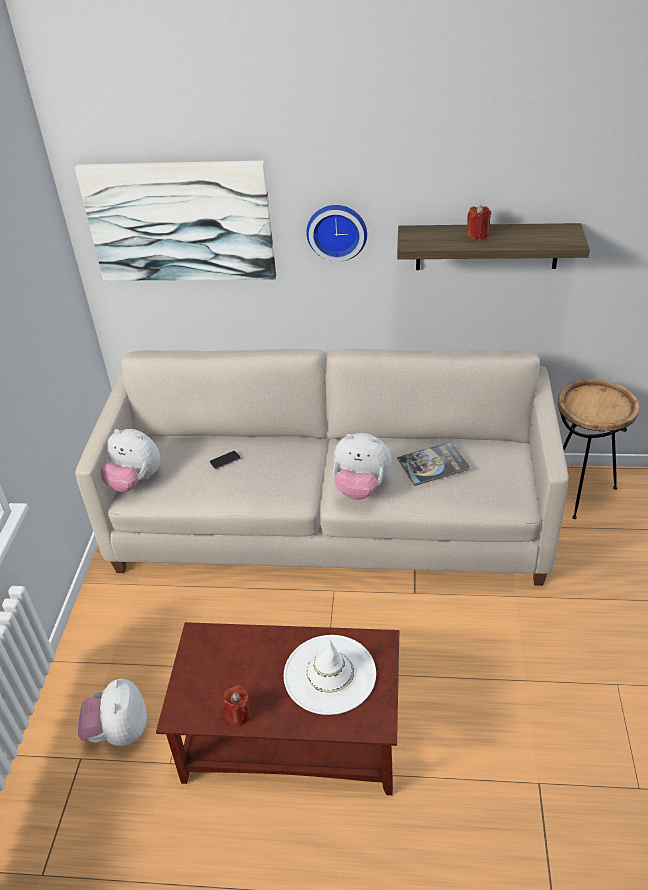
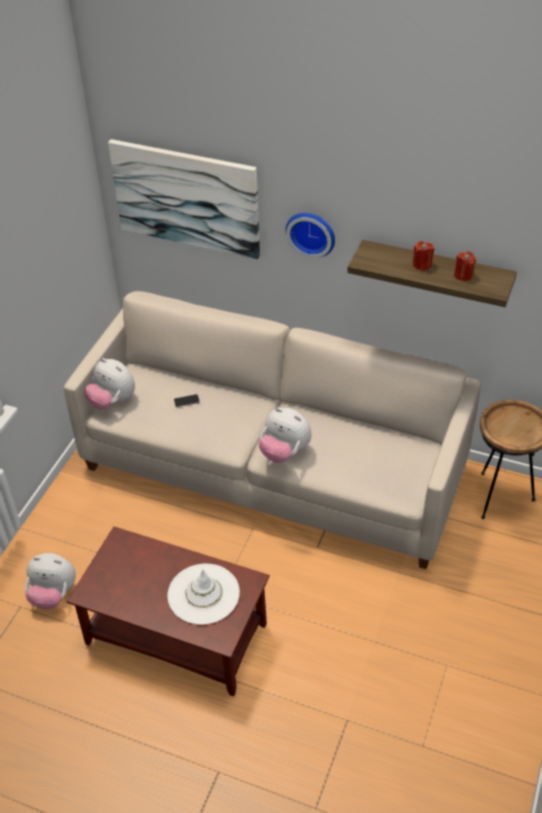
camera: 15 degrees right, 5 degrees up
plush toy [78,678,147,746] -> plush toy turned 90 degrees counterclockwise [25,553,76,609]
red candle [223,685,252,725] -> red candle moved to [454,251,476,281]
book [397,442,470,486] -> none

